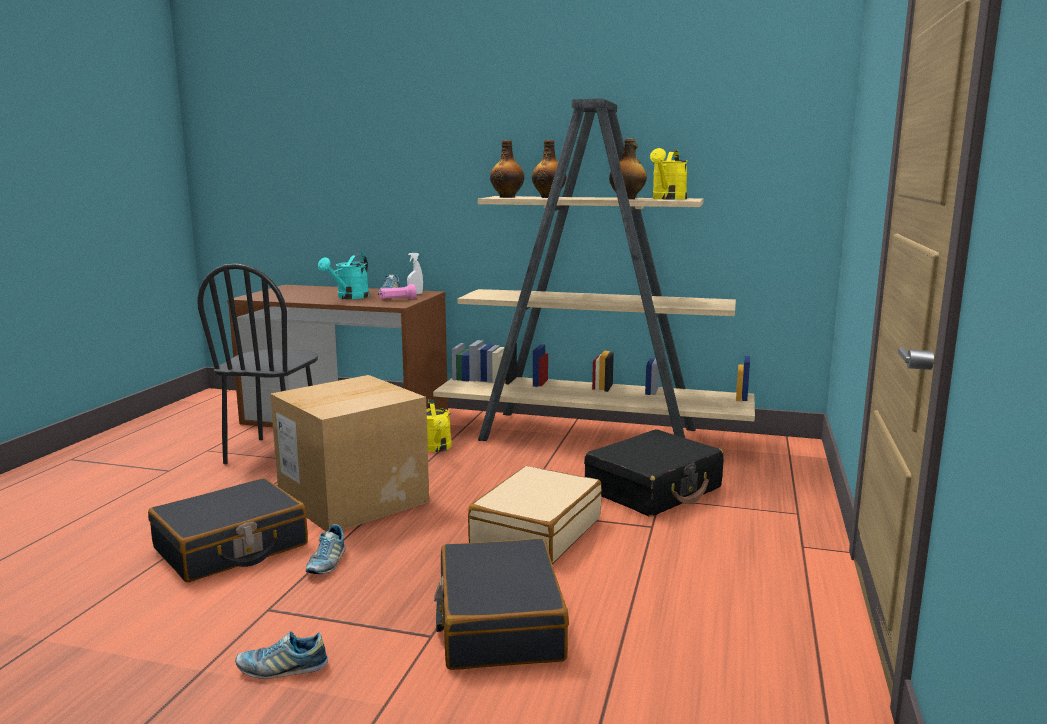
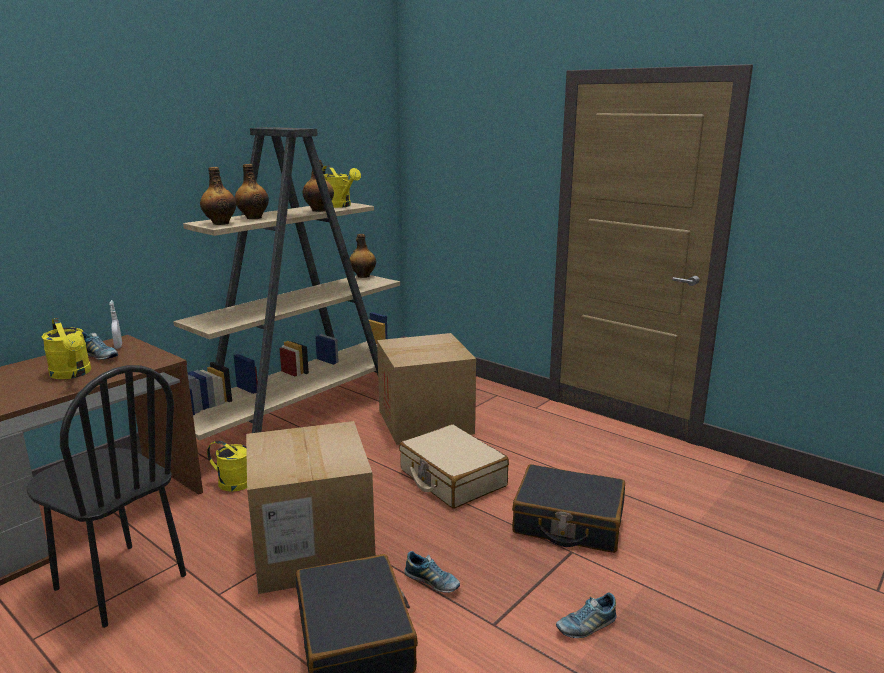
camera: 65 degrees left, 5 degrees up
shoe [235,631,328,679] -> shoe turned 45 degrees clockwise [556,593,617,638]
turquoise watering can [318,253,369,299] -> yellow watering can [42,318,91,379]
pink flashlight [379,284,417,299] -> none
black suitcase [584,429,723,516] -> cardboard box [377,333,476,445]
none -> bottle [350,234,376,278]

